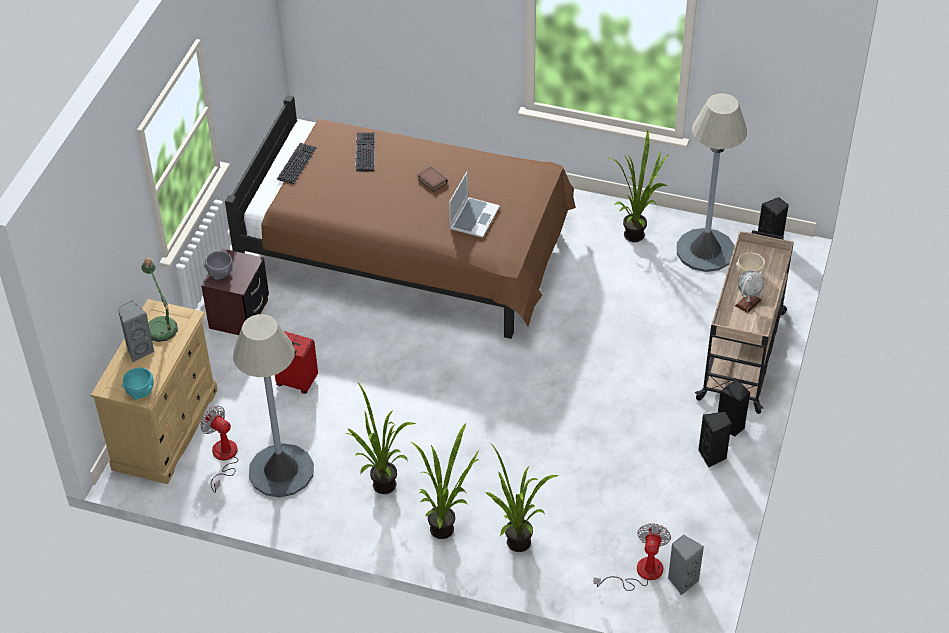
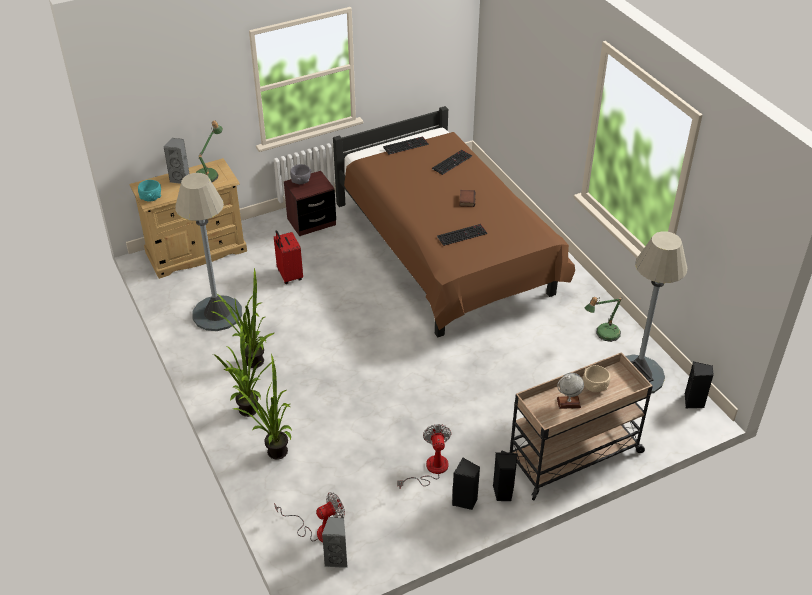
camera: 45 degrees right, 5 degrees down
fan [200,406,239,493] -> fan moved to [397,424,451,489]
laptop [449,172,500,238] -> keyboard [437,224,487,246]
potted plant [610,128,669,242] -> table lamp [585,297,623,342]

